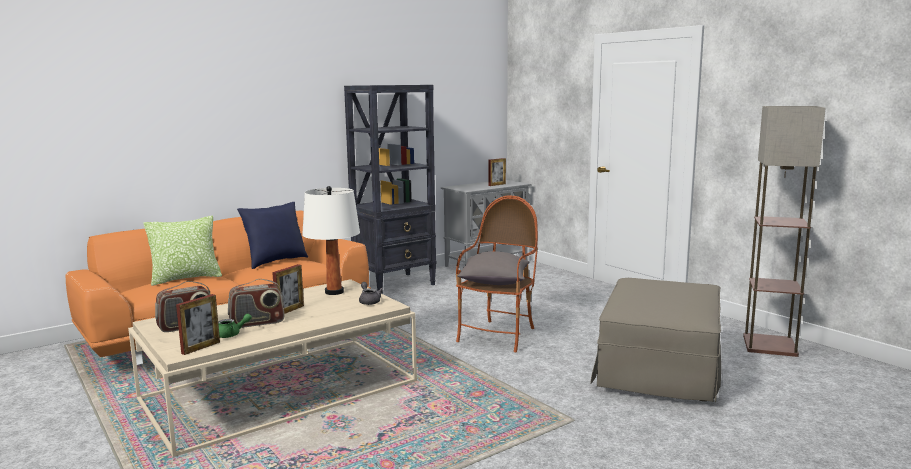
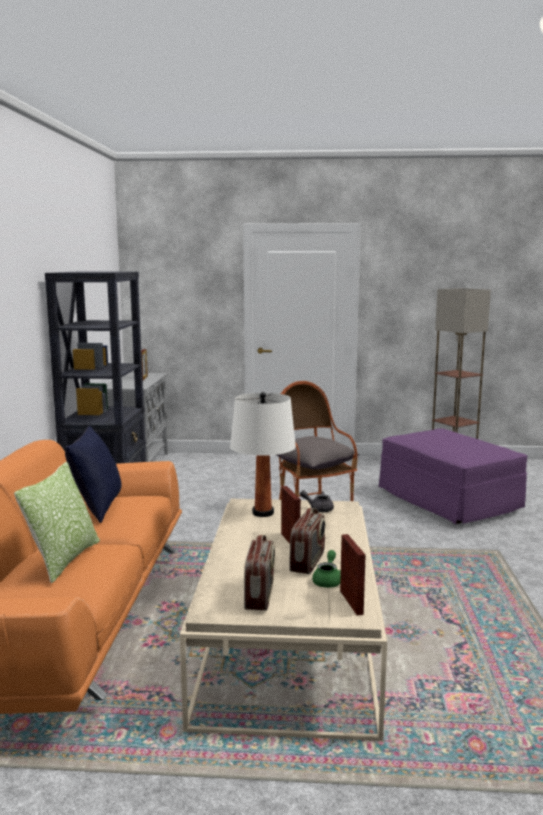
camera: 50 degrees left, 0 degrees up
beige ottoman [591,278,721,403] -> purple ottoman [379,428,528,524]

